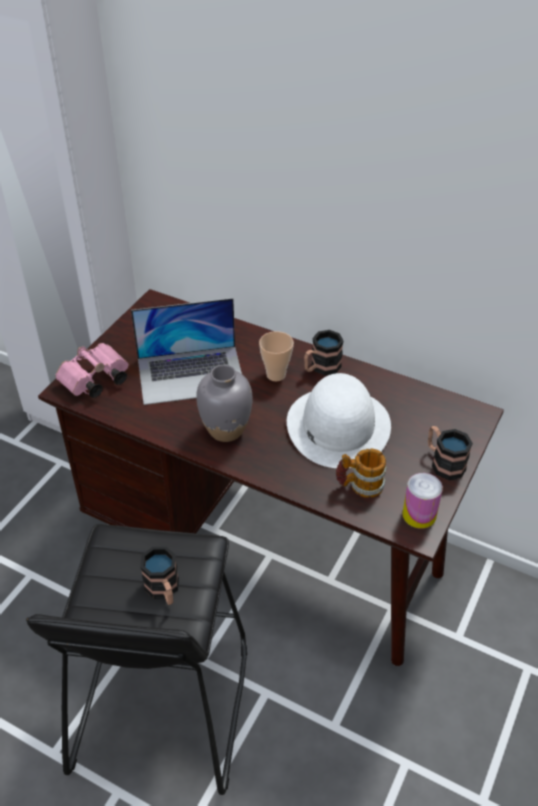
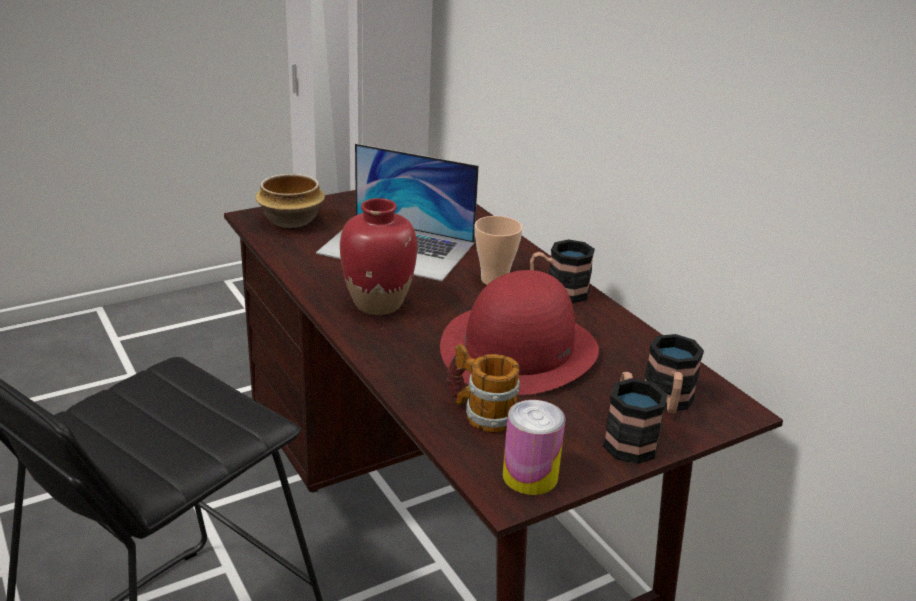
camera: 30 degrees right, 15 degrees down
pink binoculars [55,343,129,398] -> bowl [255,174,325,228]
mug [140,547,179,605] -> mug moved to [645,334,704,414]
grey vase [196,365,253,442] -> red vase [340,198,417,315]
white hat [287,373,391,468] -> red hat [440,270,599,395]

